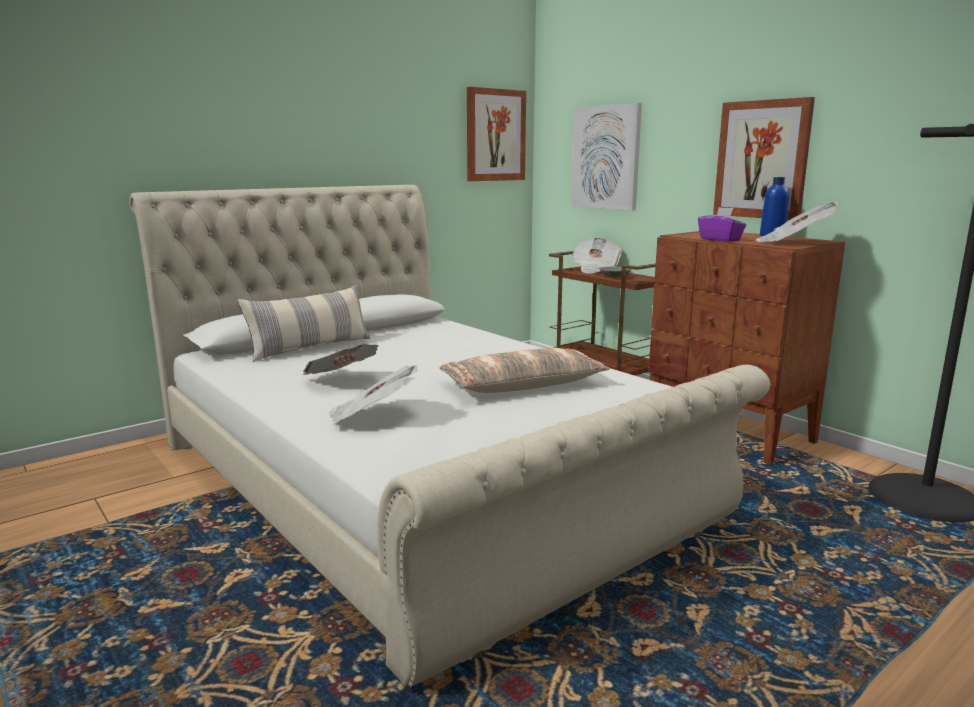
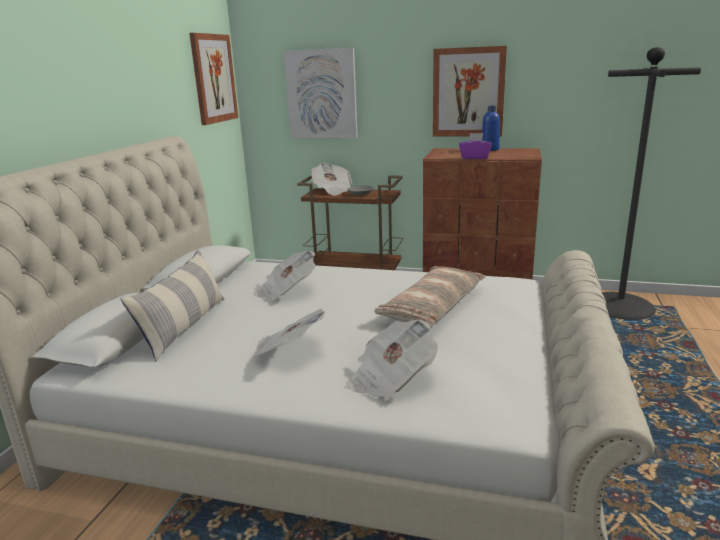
camera: 35 degrees left, 5 degrees up
newspaper [756,202,840,242] -> newspaper moved to [254,251,315,300]

